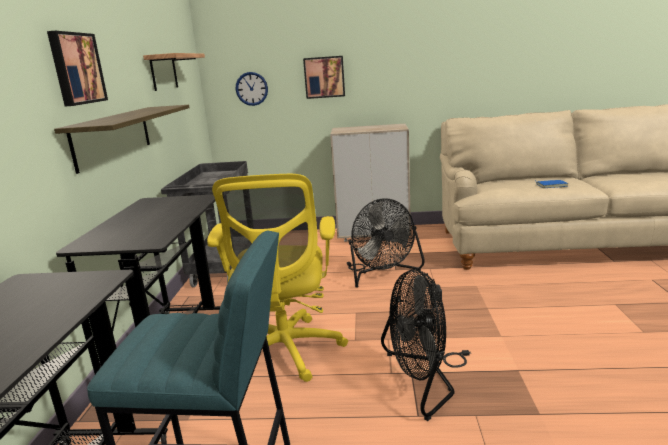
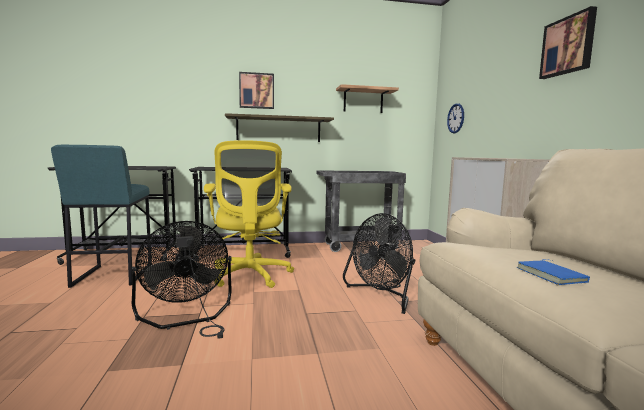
camera: 75 degrees right, 10 degrees down
yellow office chair [207,174,348,382] -> yellow office chair turned 90 degrees counterclockwise [204,140,294,288]
picture [303,56,345,99] -> picture moved to [539,6,597,79]

